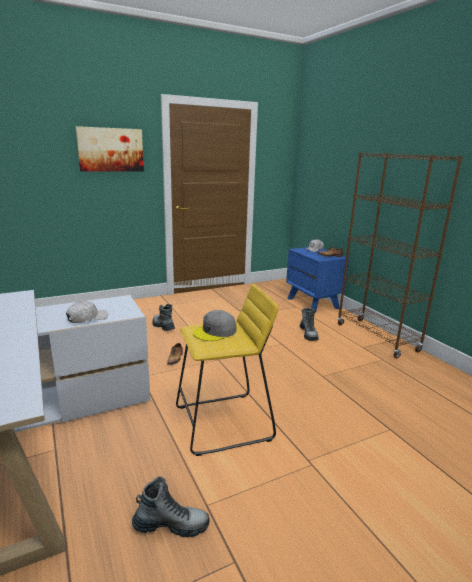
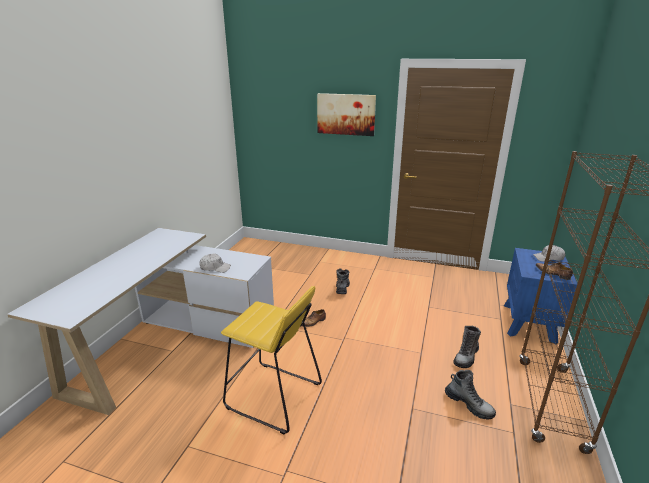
camera: 45 degrees right, 5 degrees up
boot [132,476,210,537] -> boot moved to [445,370,496,420]
grey cap [193,310,237,341] -> none

